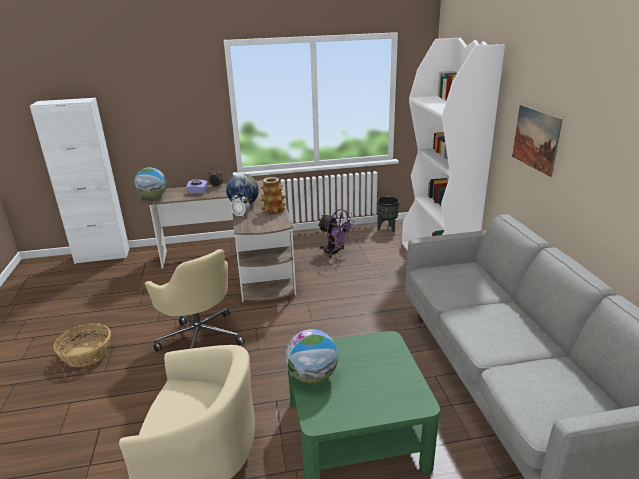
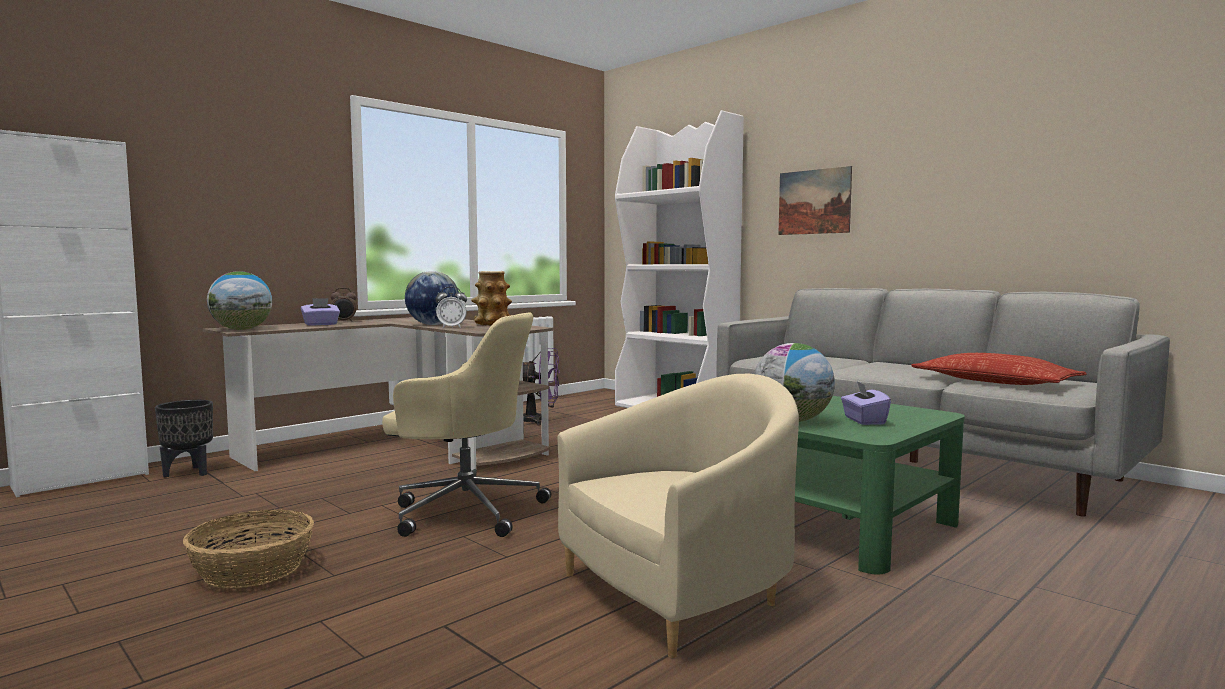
camera: 35 degrees left, 20 degrees down
black planter [377,196,399,232] -> black planter moved to [155,400,213,478]
none -> purple tissue box [841,381,891,425]
none -> pillow [911,353,1087,385]

